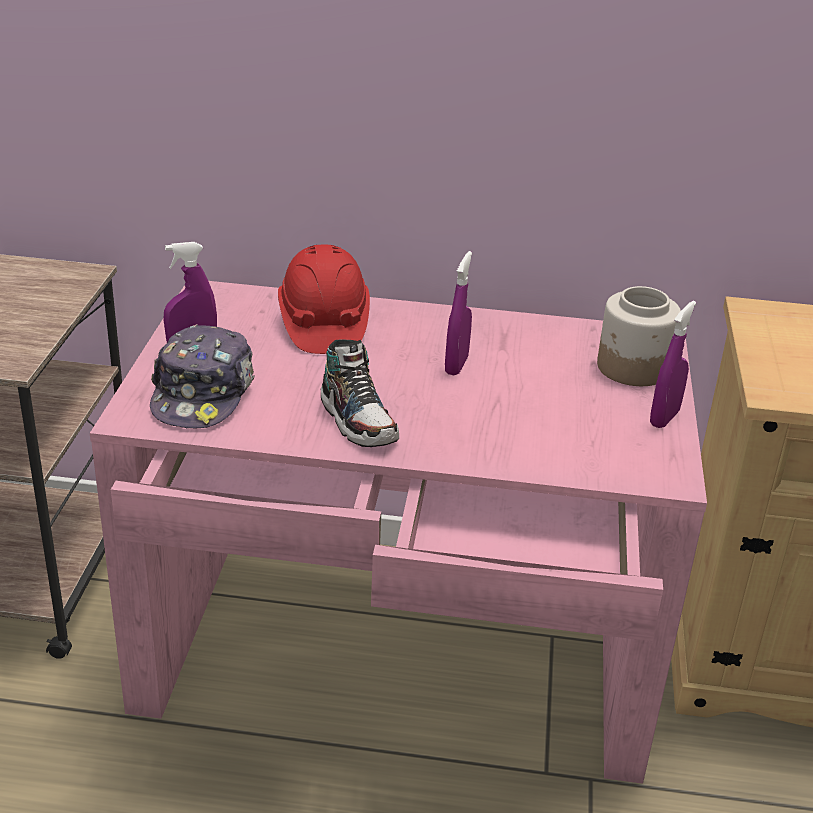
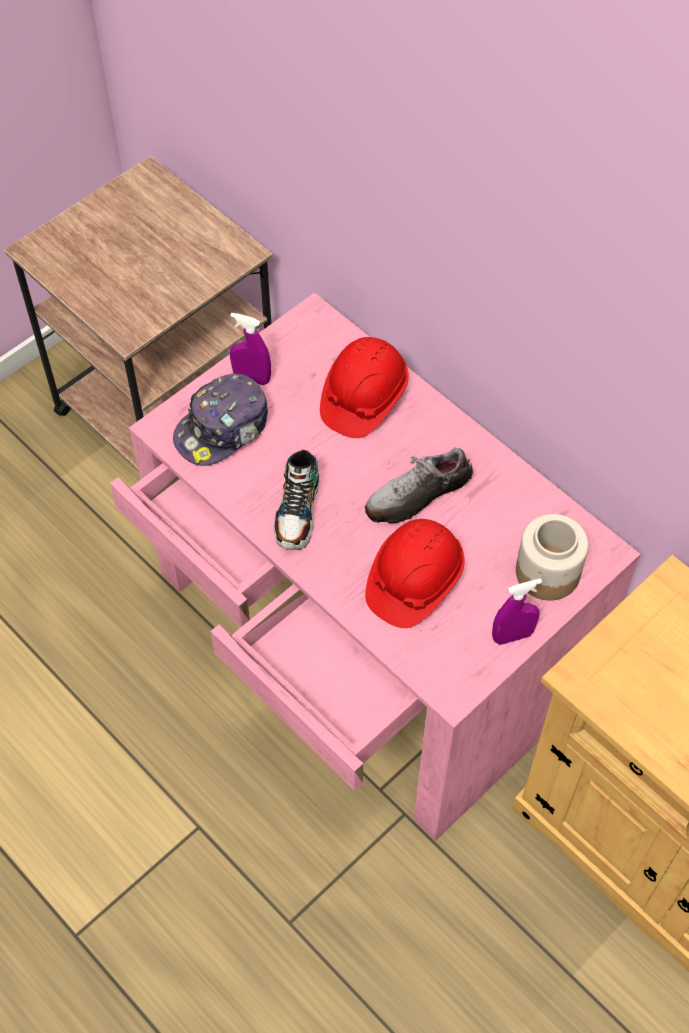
camera: 40 degrees right, 25 degrees up
purple spray bottle [445,251,472,375] -> shoe [365,448,473,523]
none -> red hard hat [365,519,465,628]

